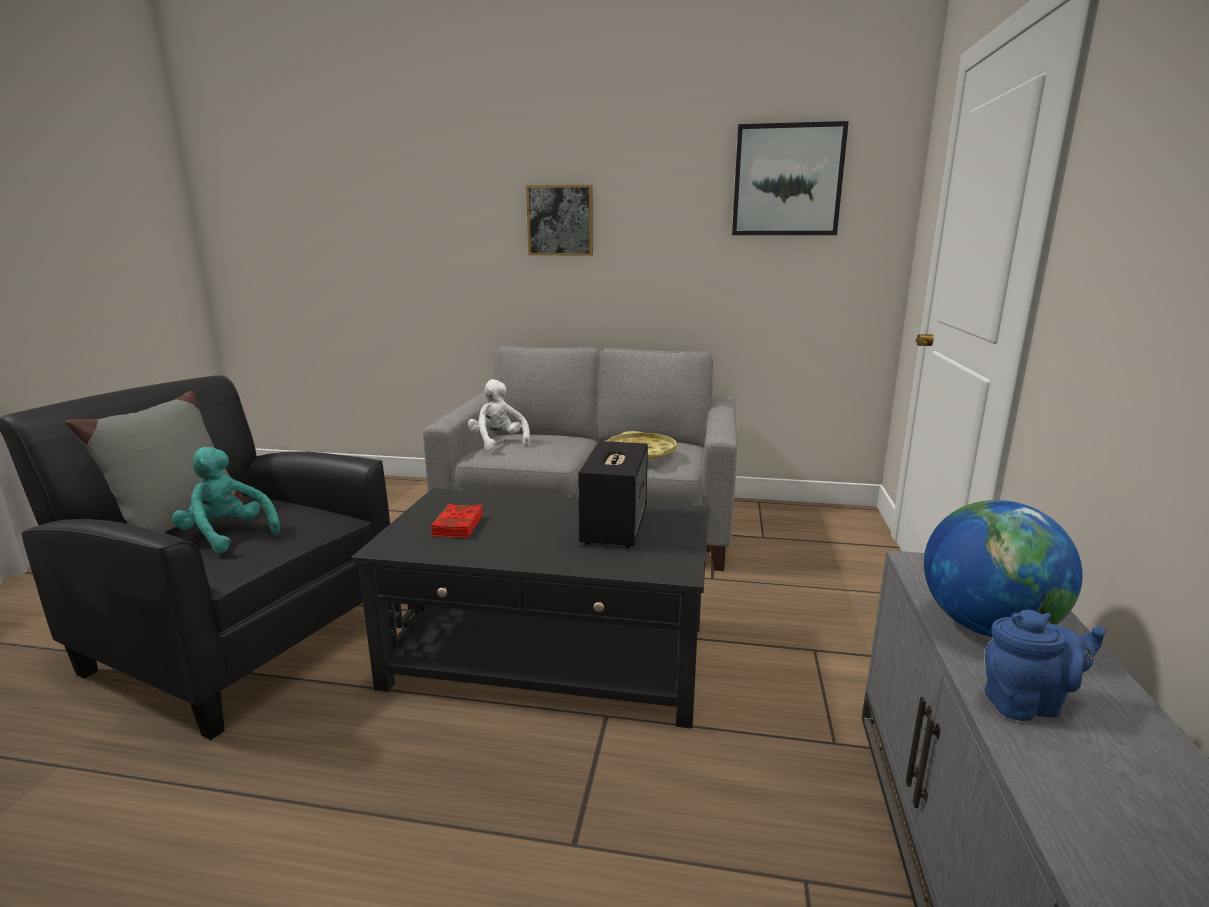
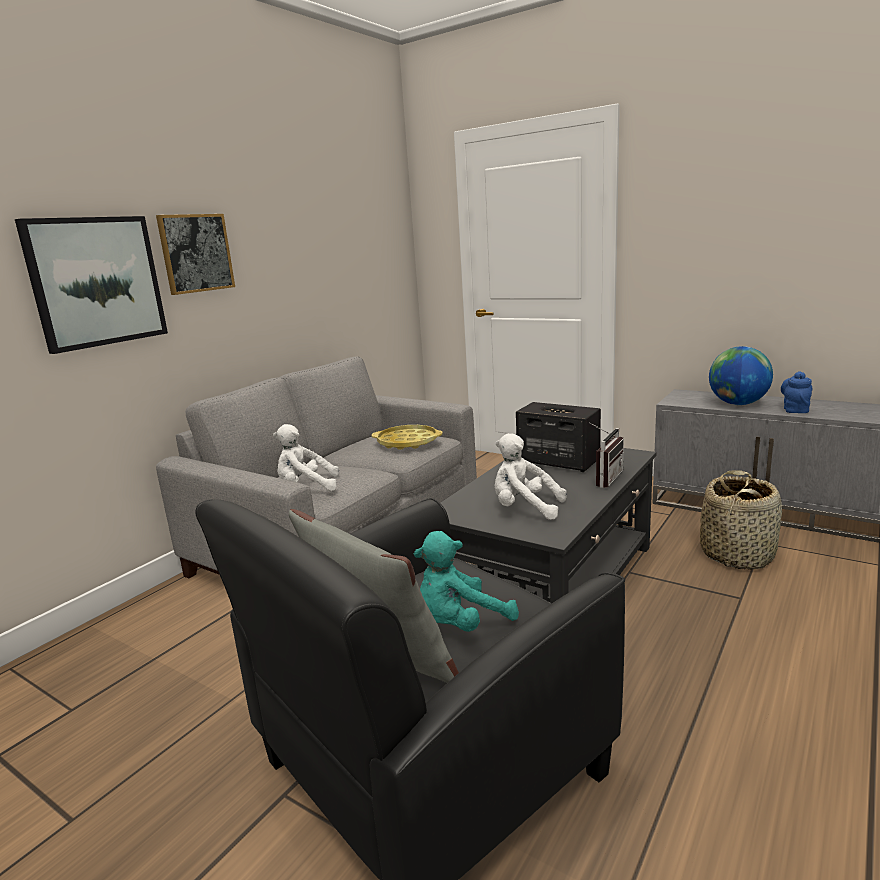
camera: 65 degrees left, 0 degrees up
red book [431,504,483,538] -> white plush toy [494,433,567,520]
picture [732,121,849,235] -> picture moved to [15,216,168,354]
none -> radio [589,422,624,488]
none -> basket [700,470,782,570]

